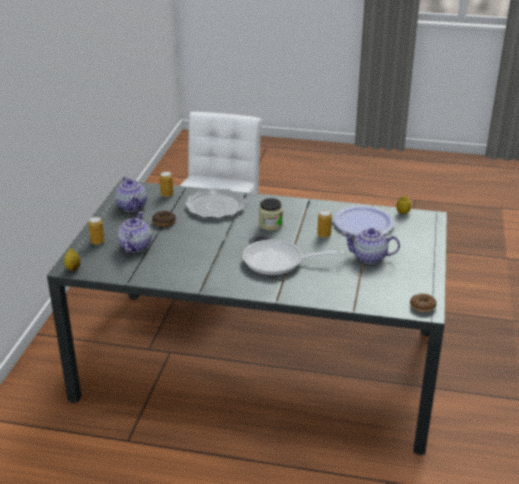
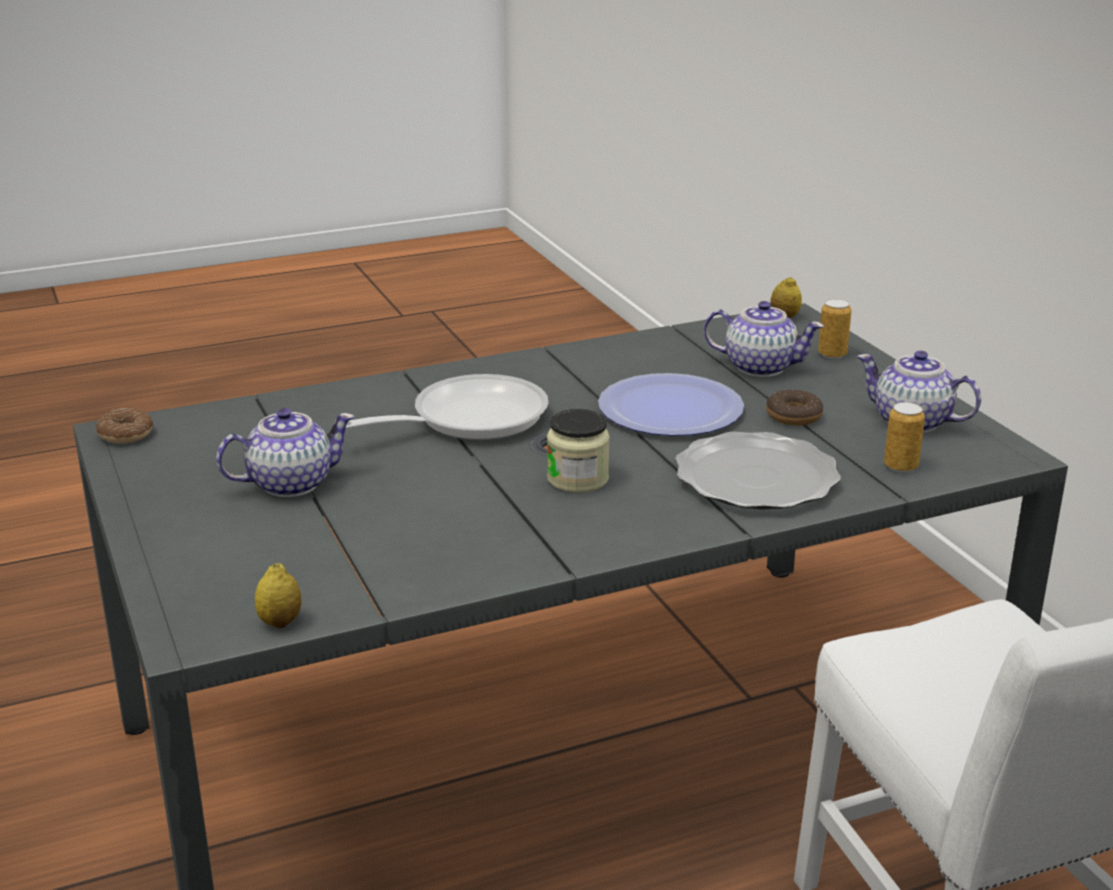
camera: 145 degrees right, 5 degrees down
teapot [117,212,152,253] -> teapot turned 45 degrees counterclockwise [704,301,824,377]
can [317,210,332,238] -> none
plate [333,206,395,236] -> plate moved to [598,373,744,436]

